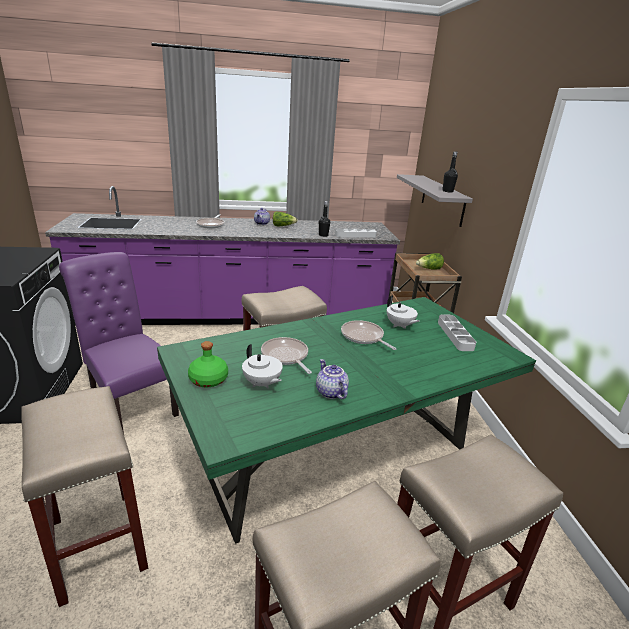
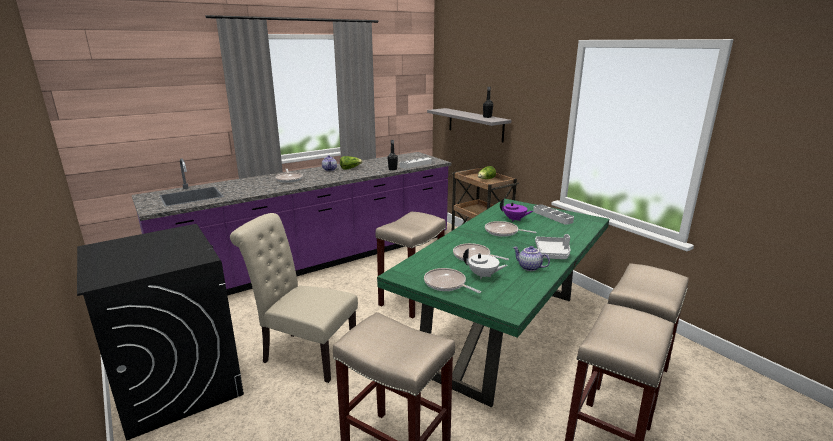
camera: 25 degrees left, 5 degrees down
purple chair [59,252,179,434] -> beige chair [230,213,358,383]
green bottle [188,341,228,387] -> frying pan [424,268,481,293]
white teapot [387,295,420,329] -> purple teapot [500,199,533,222]
none -> grey tray [535,234,570,259]

